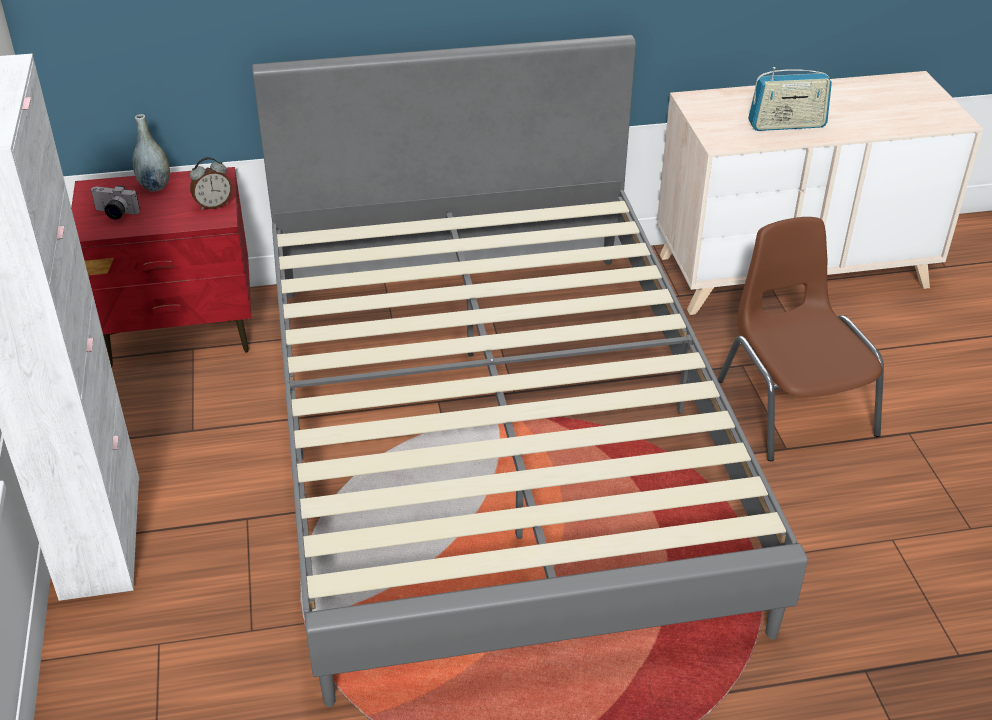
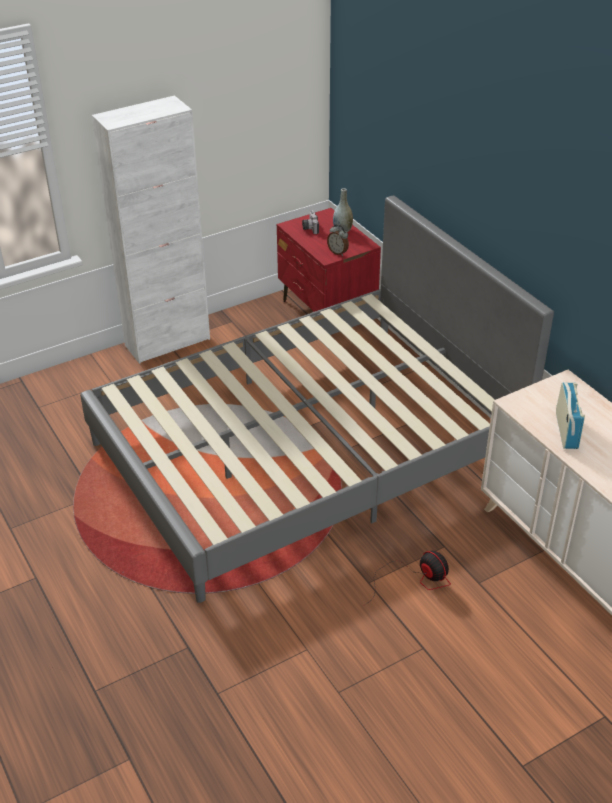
camera: 70 degrees right, 0 degrees up
brown chair [717,217,884,461] -> fan [365,551,451,605]
radio [748,67,832,131] -> radio turned 150 degrees counterclockwise [556,382,585,449]

